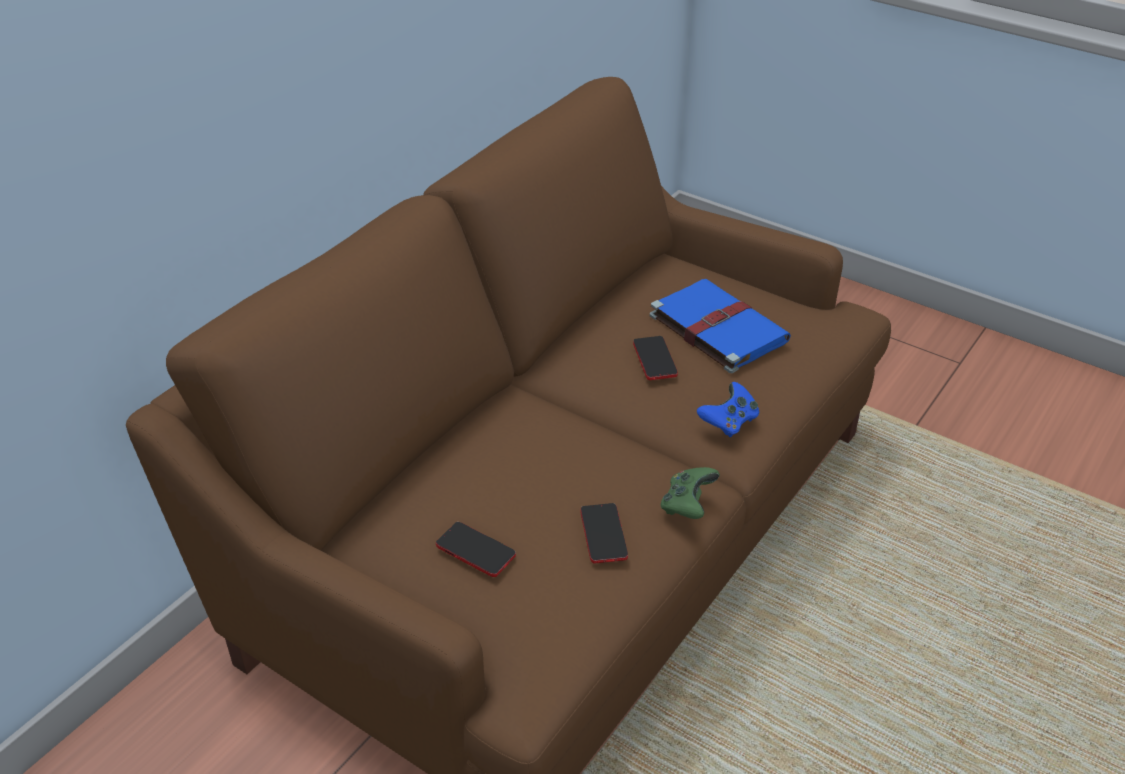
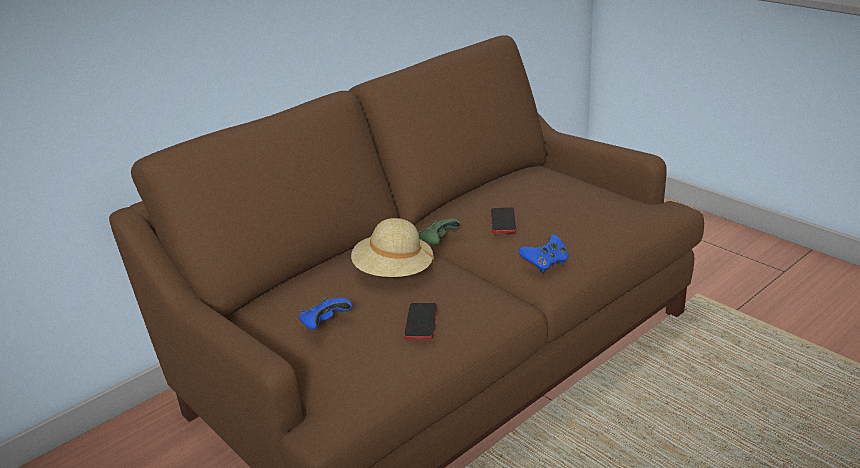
camera: 15 degrees right, 10 degrees down
phone [436,522,516,577] -> blue game controller [299,298,353,330]
blue book [650,279,791,373] -> none
green game controller [661,467,720,519] -> green game controller moved to [418,218,461,245]
none -> beige hat [351,218,435,277]

